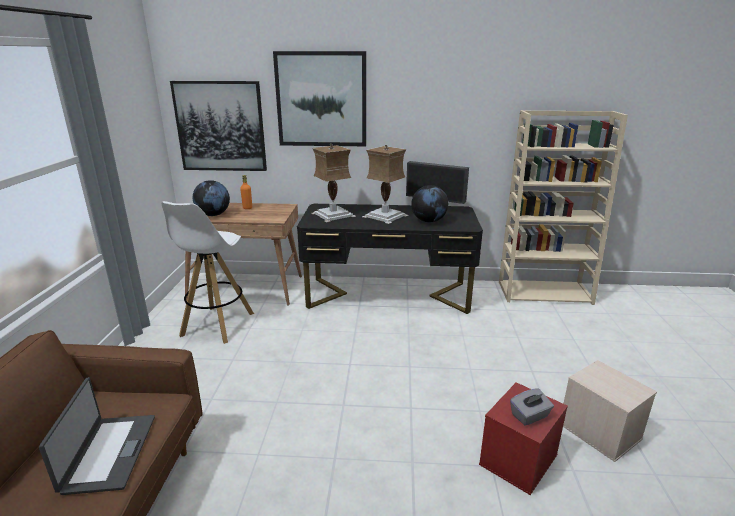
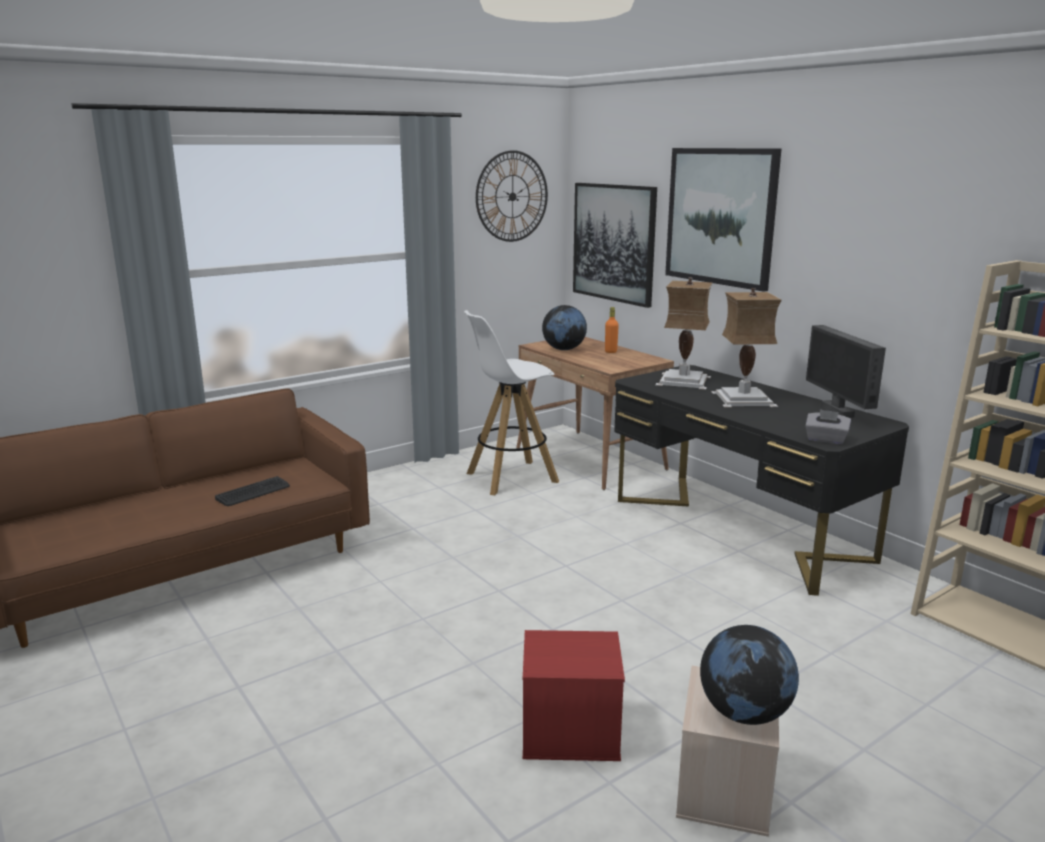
camera: 50 degrees right, 5 degrees down
laptop [39,377,155,495] -> keyboard [215,476,290,506]
globe [411,185,448,222] -> globe moved to [700,625,799,725]
grey tissue box [510,389,554,426] -> grey tissue box moved to [805,409,851,444]
none -> wall clock [476,150,548,242]

